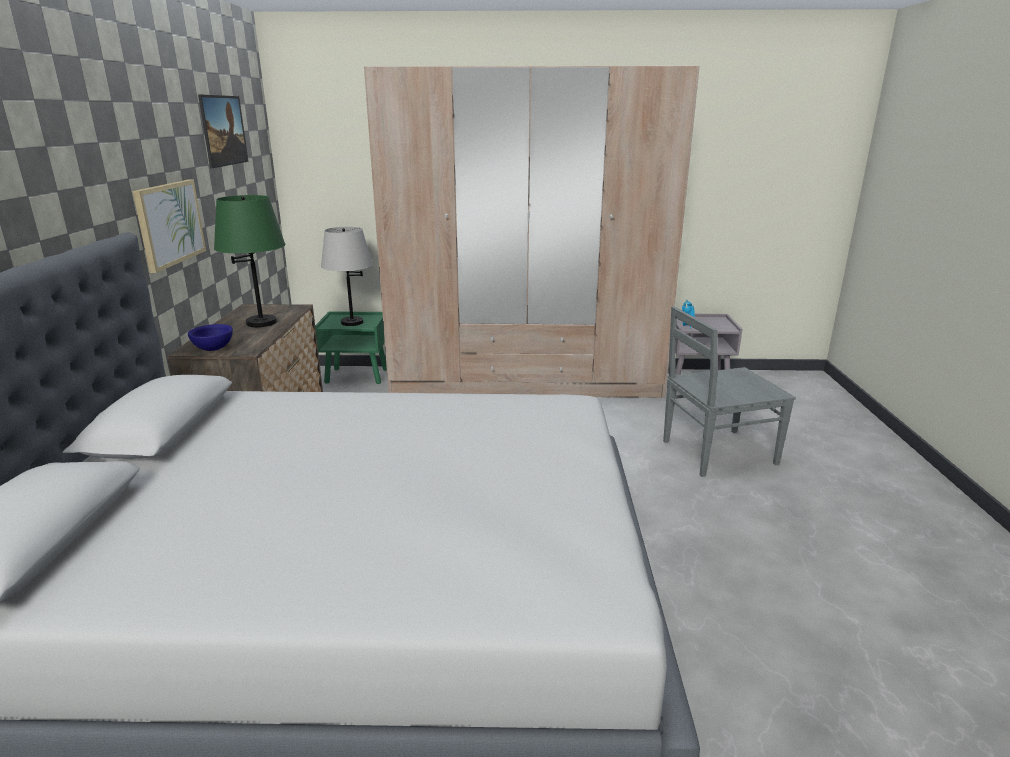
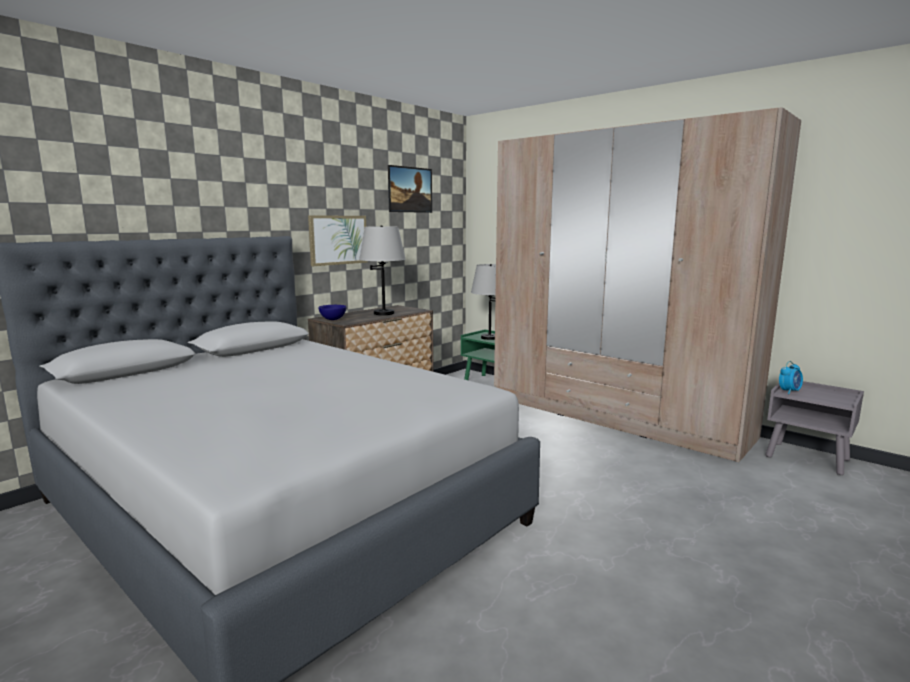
camera: 40 degrees right, 10 degrees down
green table lamp [214,195,286,327] -> grey table lamp [359,225,406,315]
grey chair [663,306,796,477] -> none

